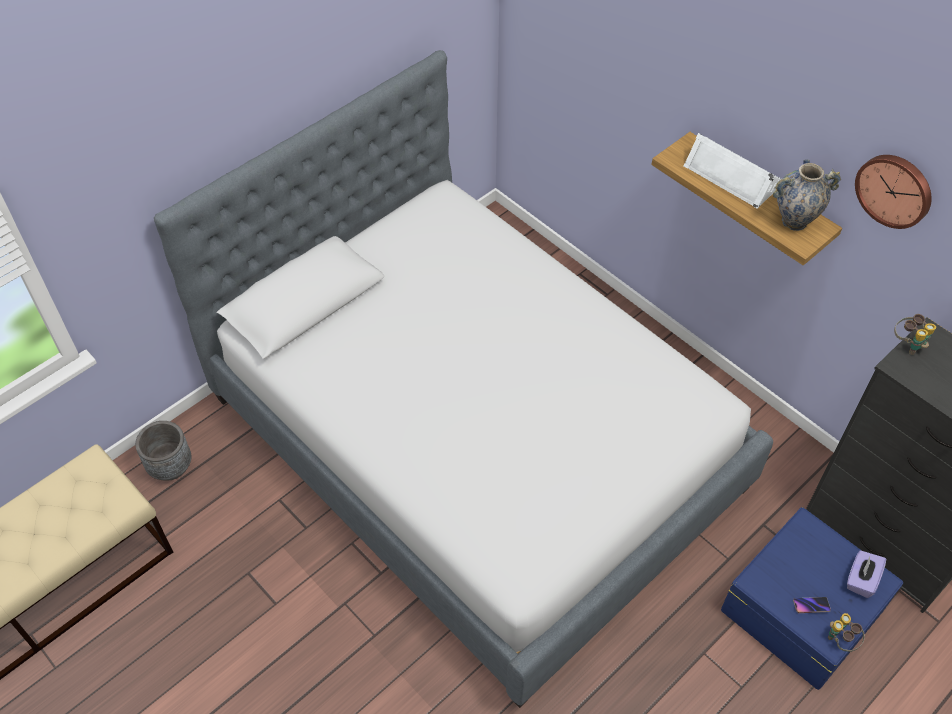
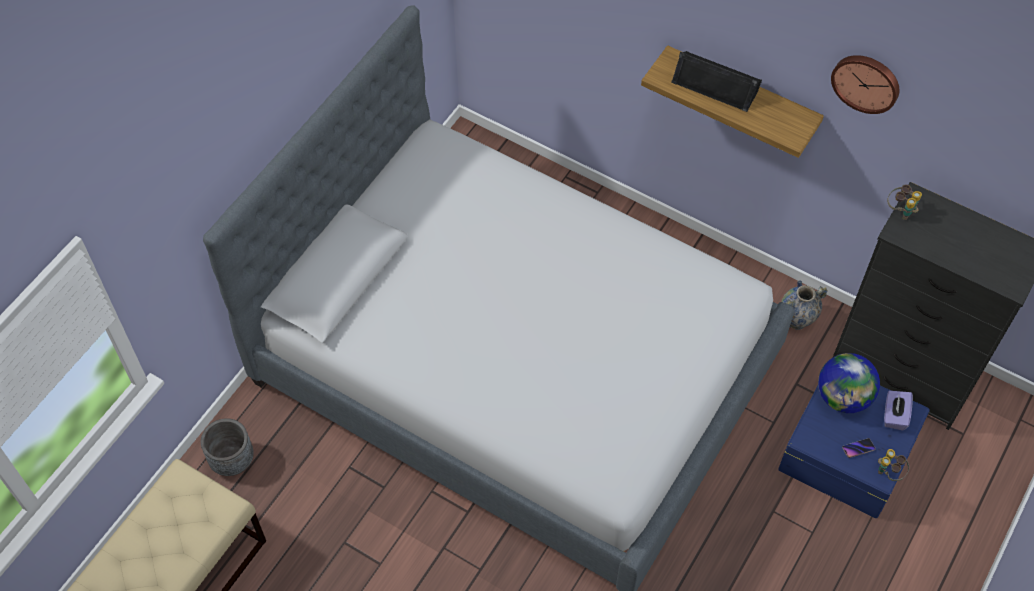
camera: 15 degrees left, 5 degrees up
white speaker [684,133,781,209] -> black speaker [671,51,762,112]
vase [773,160,841,231] -> vase moved to [782,280,827,330]
none -> globe [818,353,880,413]

